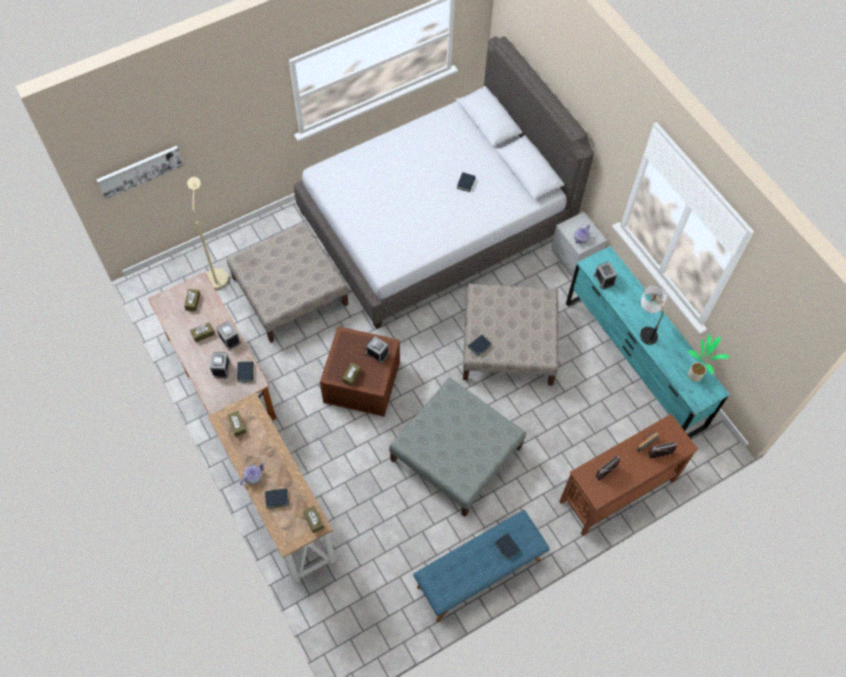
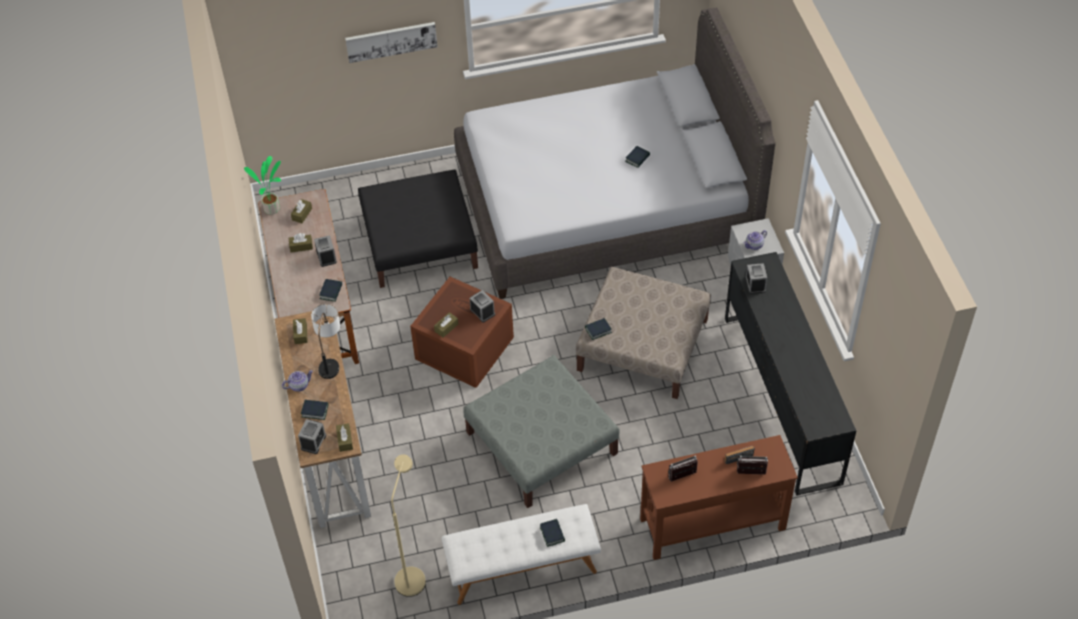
camera: 20 degrees right, 10 degrees down
picture [96,146,183,199] -> picture moved to [345,22,437,63]
beige floor lamp [187,177,229,290] -> beige floor lamp moved to [391,454,426,597]
alarm clock [210,352,230,378] -> alarm clock moved to [298,419,326,454]
beige ottoman [226,222,348,343] -> black ottoman [358,170,478,288]
blue bench [413,510,550,622] -> white bench [441,504,601,605]
turquoise dresser [566,246,730,438] -> black dresser [725,252,856,496]
table lamp [640,285,667,345] -> table lamp moved to [311,304,340,379]
potted plant [688,334,729,382] -> potted plant moved to [244,156,281,215]

